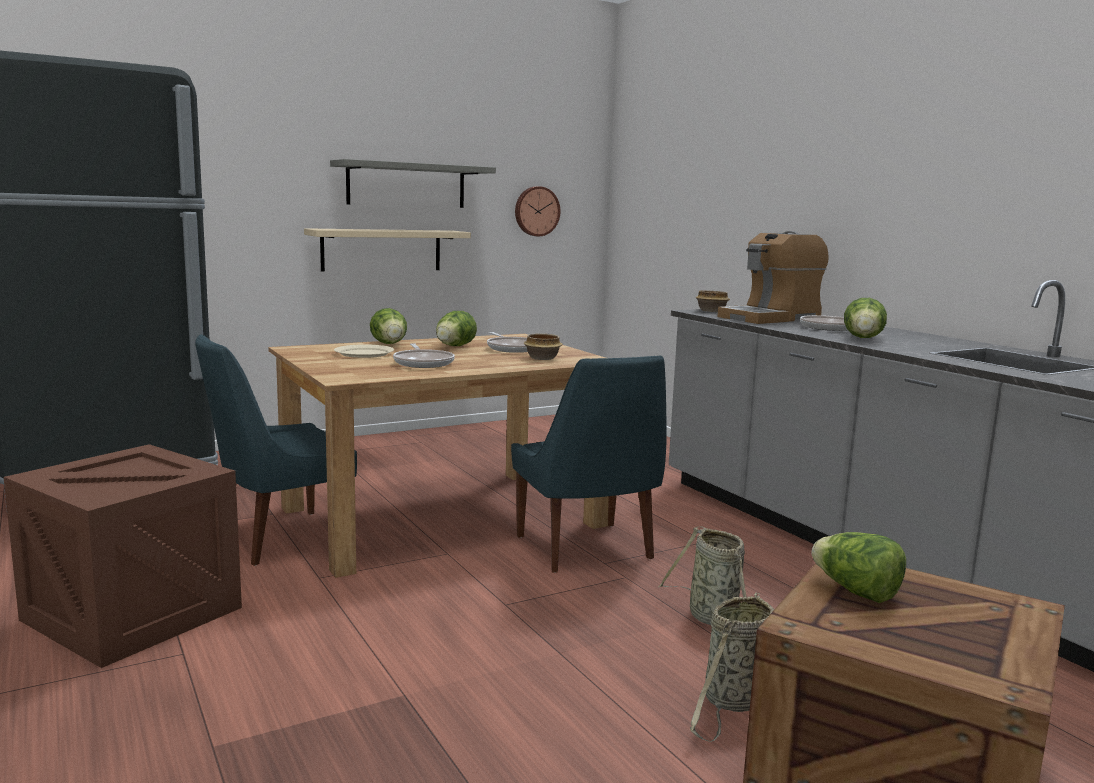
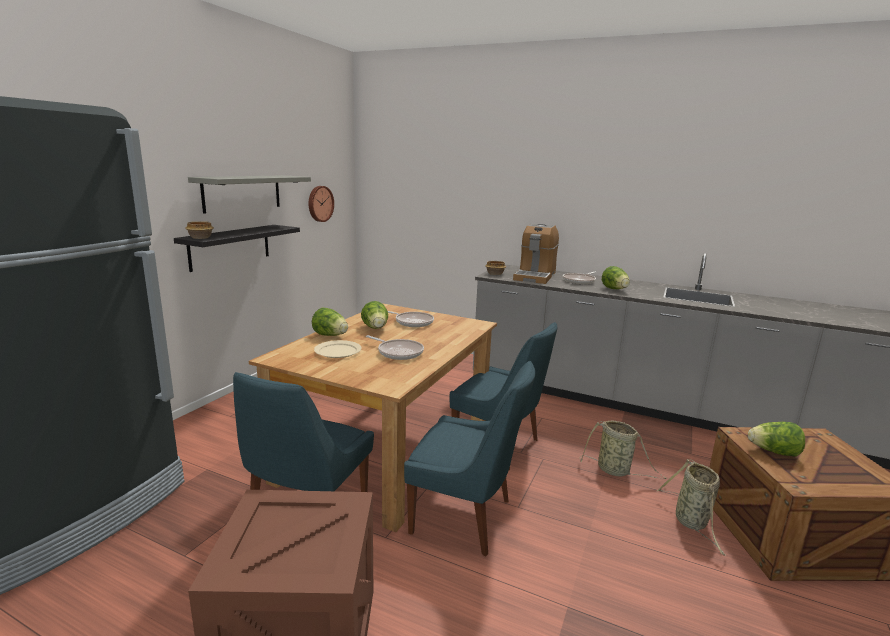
camera: 35 degrees left, 5 degrees up
beige shelf [304,228,471,271] -> black shelf [174,225,300,272]
bowl [524,333,563,360] -> bowl moved to [185,221,214,239]
none -> blue chair [404,361,535,556]

